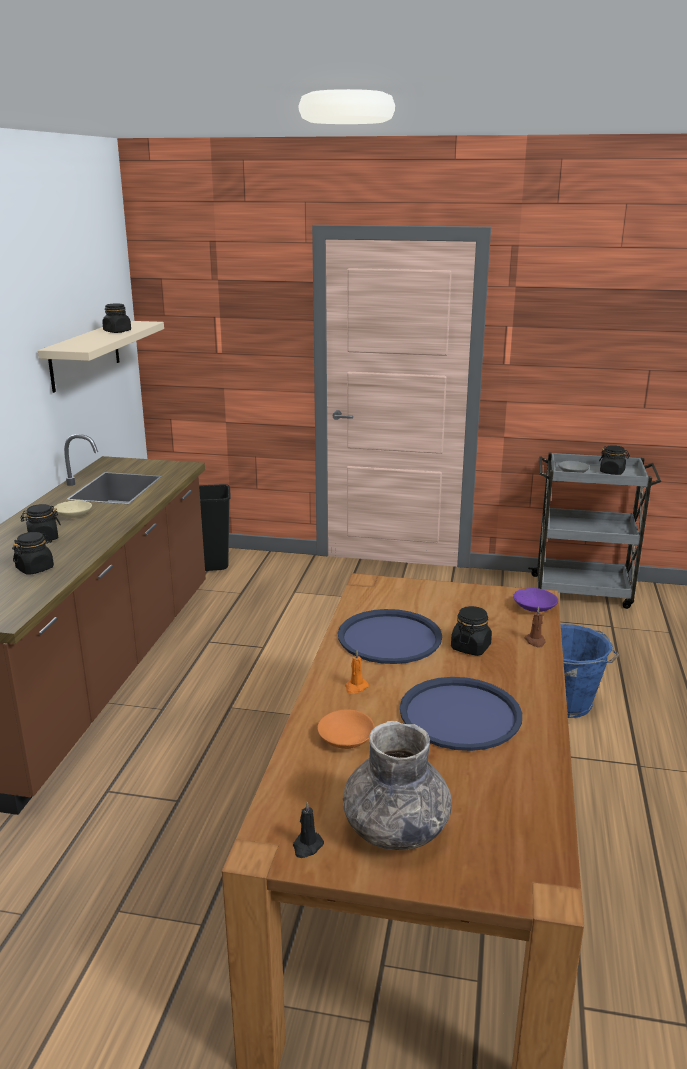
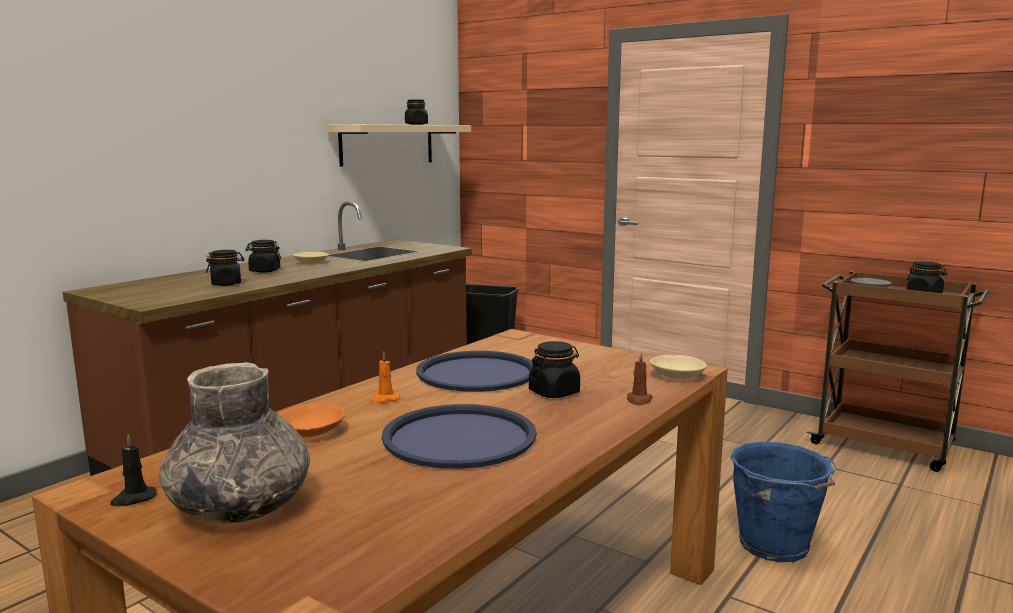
camera: 25 degrees right, 10 degrees down
purple bowl [513,588,558,612] -> beige bowl [650,355,707,379]
grey cart [528,452,661,609] -> brown cart [807,271,989,472]

